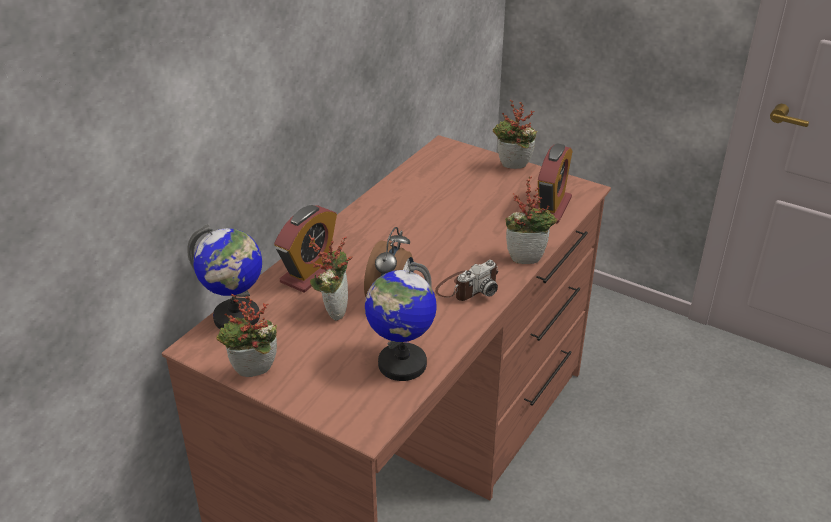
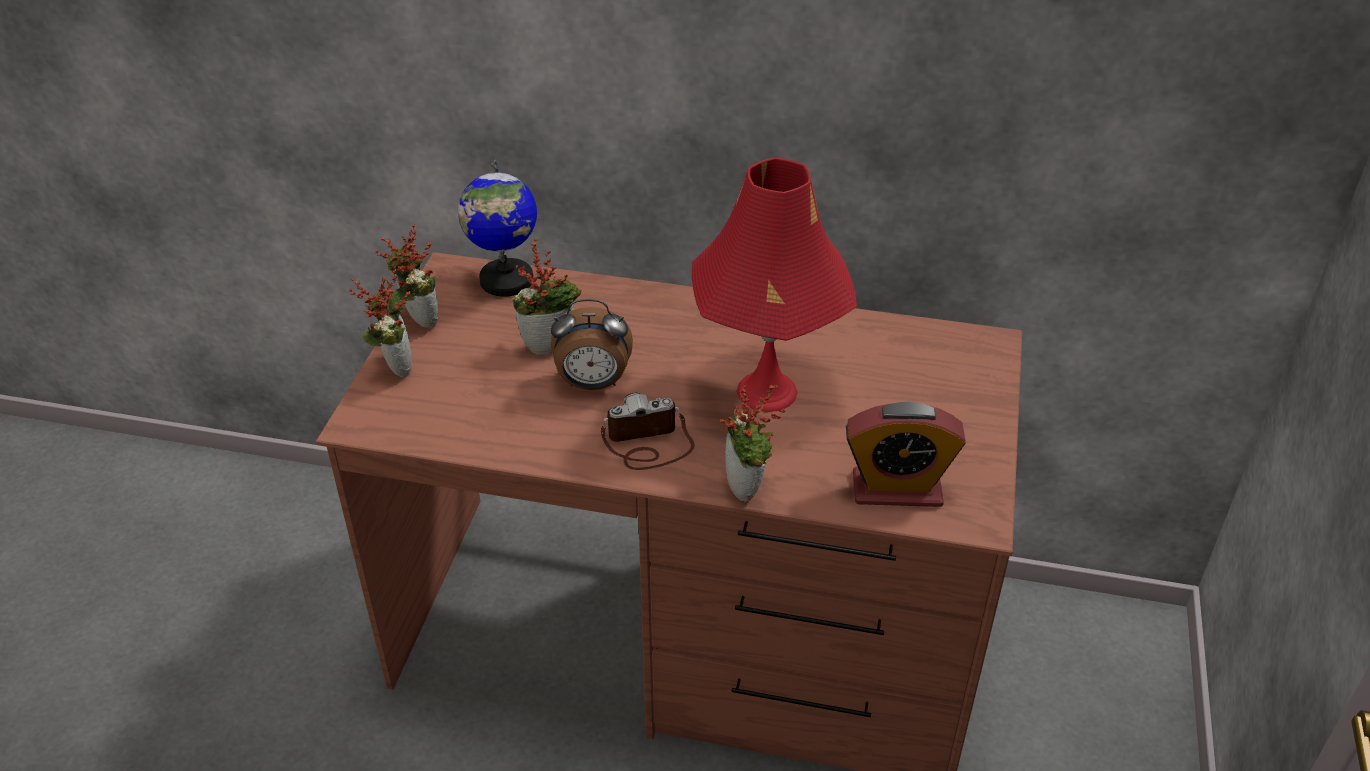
camera: 70 degrees right, 5 degrees up
alarm clock [274,205,337,293] -> none
globe [365,262,437,381] -> none
camera [435,260,499,301] -> camera turned 135 degrees clockwise [601,392,695,470]
potted plant [493,100,537,169] -> potted plant moved to [349,269,412,378]
none -> red table lamp [692,157,857,412]

